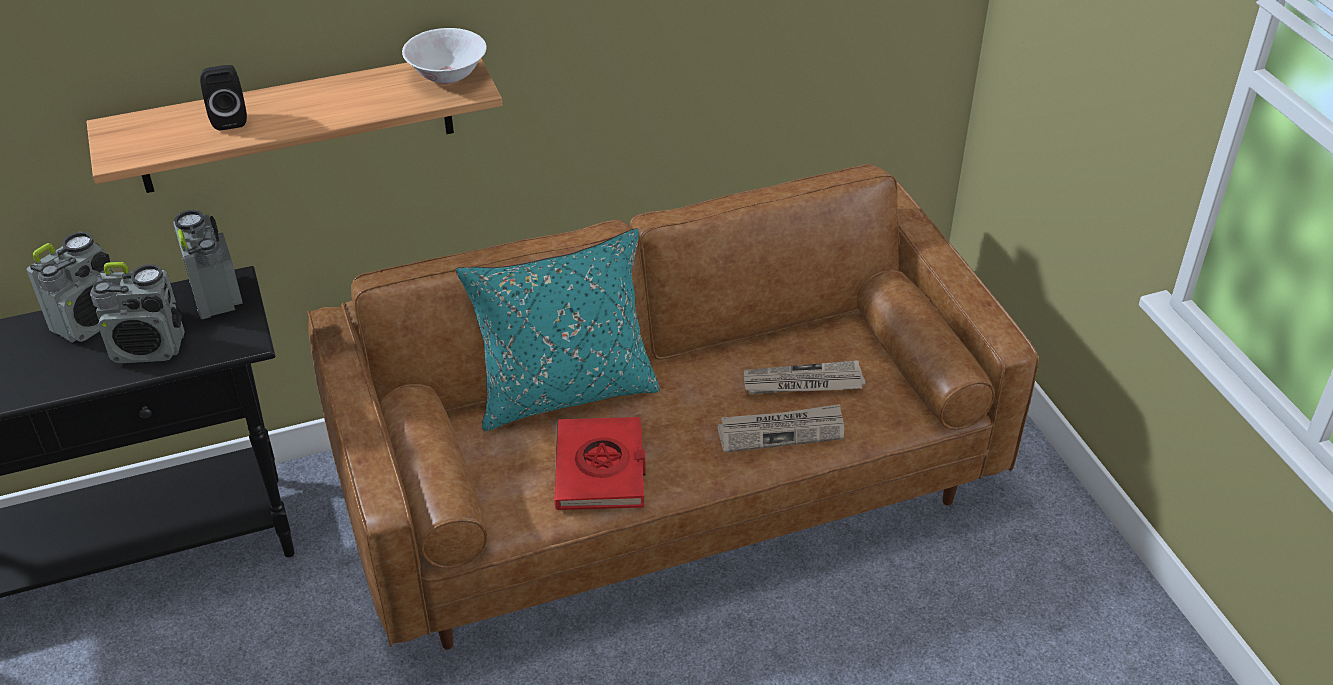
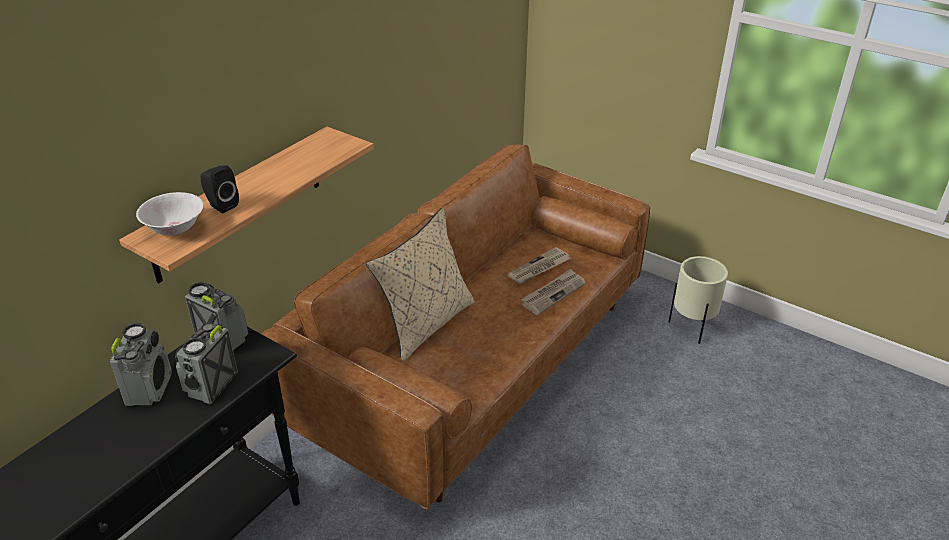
camera: 35 degrees left, 5 degrees down
radio [90,262,185,363] -> radio turned 150 degrees clockwise [175,323,238,404]
white bowl [402,28,487,84] -> white bowl moved to [136,192,204,236]
turquoise pillow [456,228,660,431] -> beige pillow [366,208,475,362]
red book [554,417,646,510] -> none
none -> beige planter [669,256,728,344]

